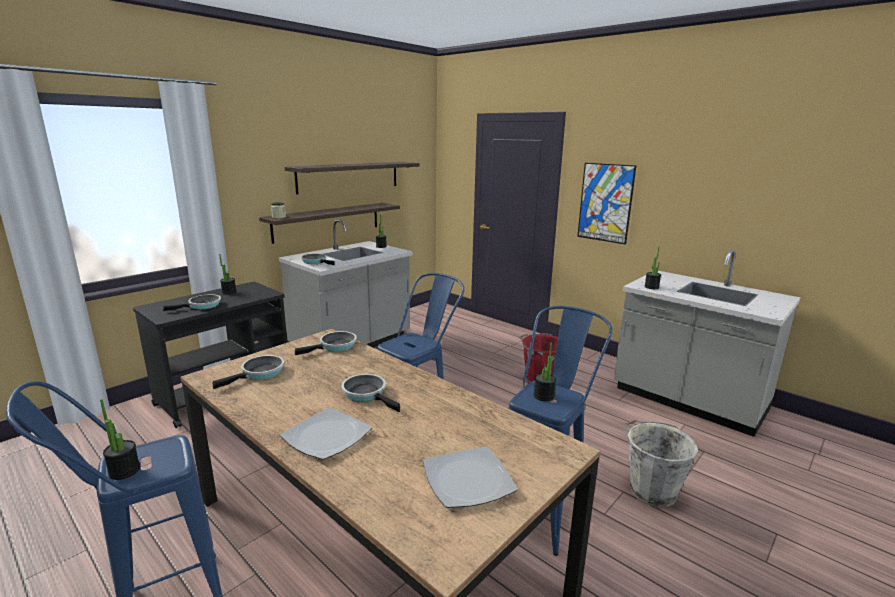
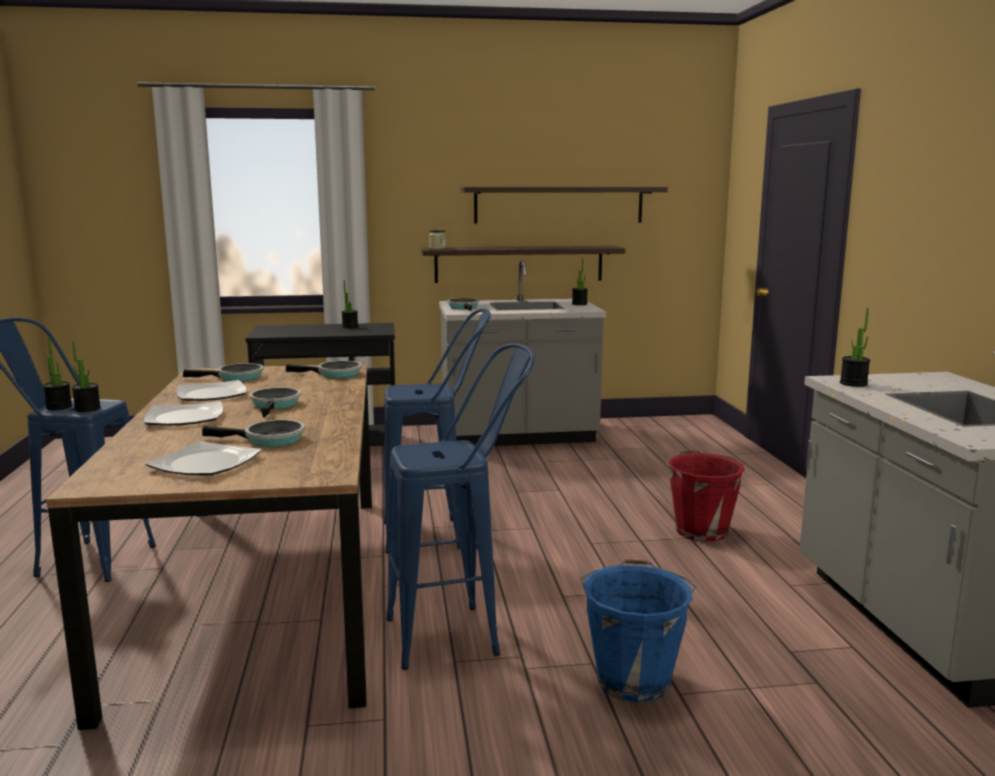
camera: 40 degrees right, 5 degrees down
frying pan [163,294,221,311] -> frying pan moved to [202,420,305,447]
potted plant [534,342,556,402] -> potted plant moved to [72,341,101,412]
picture [577,163,637,245] -> none
grey bucket [625,420,698,507] -> blue bucket [581,559,697,702]
none -> plate [177,380,247,401]

